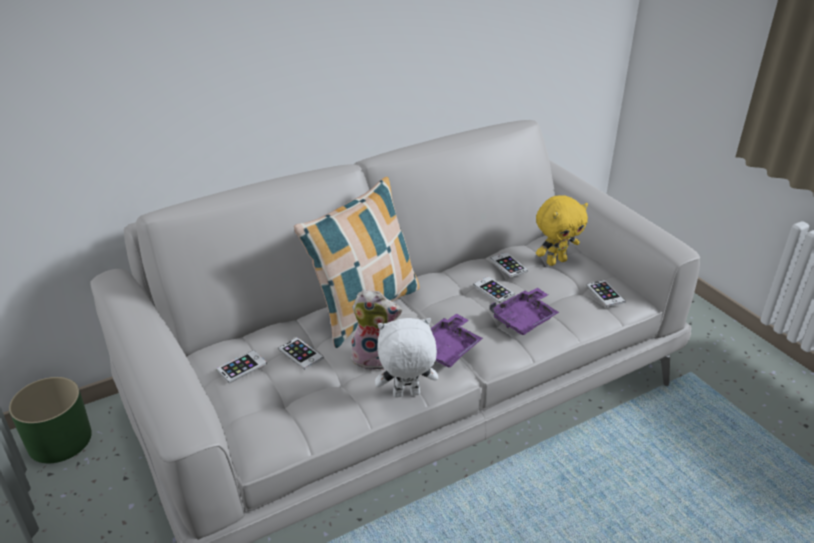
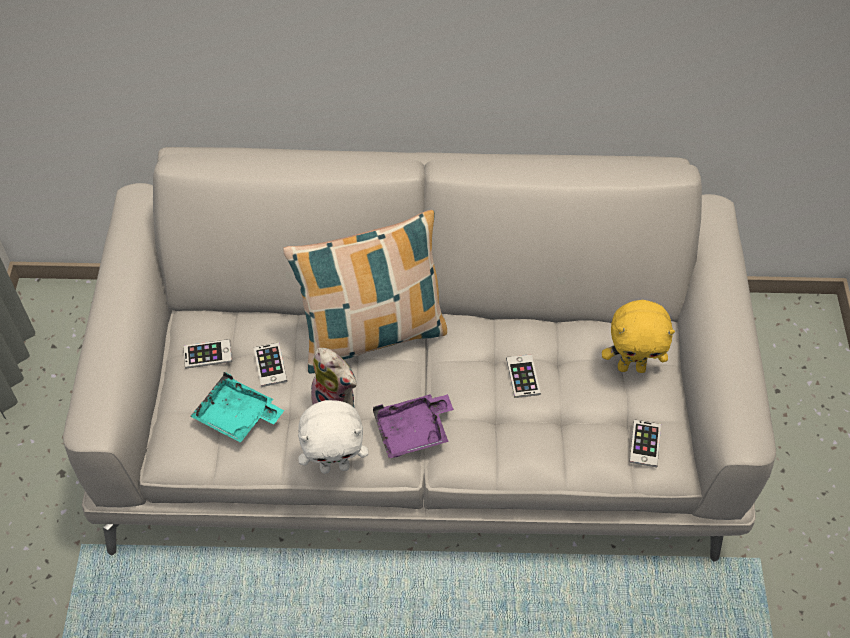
camera: 30 degrees right, 20 degrees up
green planter [9,377,92,463] -> none
white plush toy [375,318,438,398] -> white plush toy turned 150 degrees clockwise [298,400,368,474]
purple tray [489,288,559,335] -> none
phone [490,252,528,277] -> none
none -> turquoise tray [190,372,284,443]

